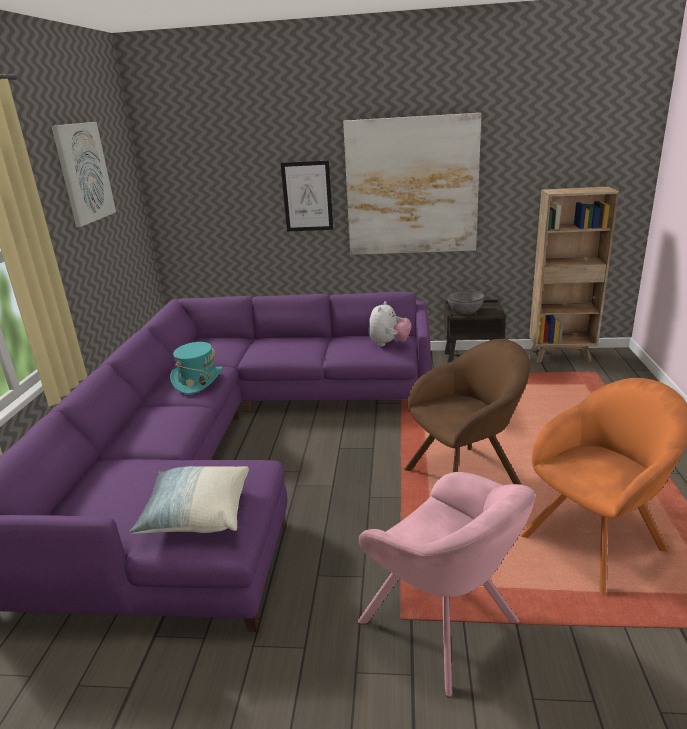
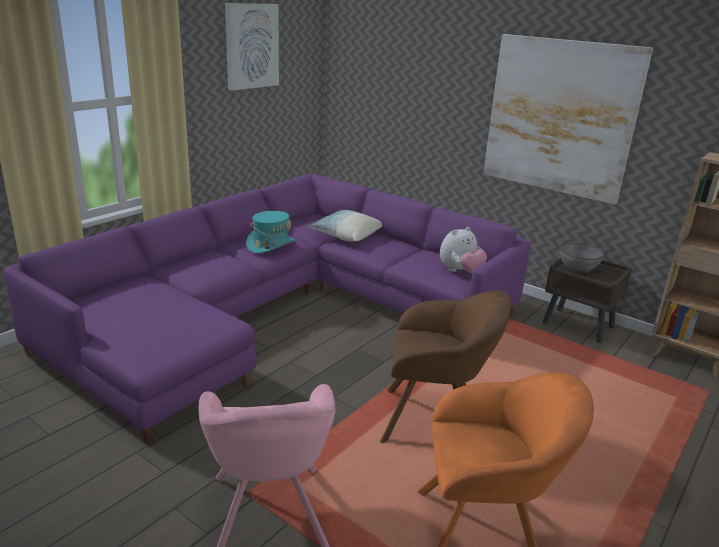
camera: 30 degrees right, 0 degrees up
pillow [129,466,249,534] -> pillow moved to [308,210,382,242]
picture [281,160,333,231] -> none

